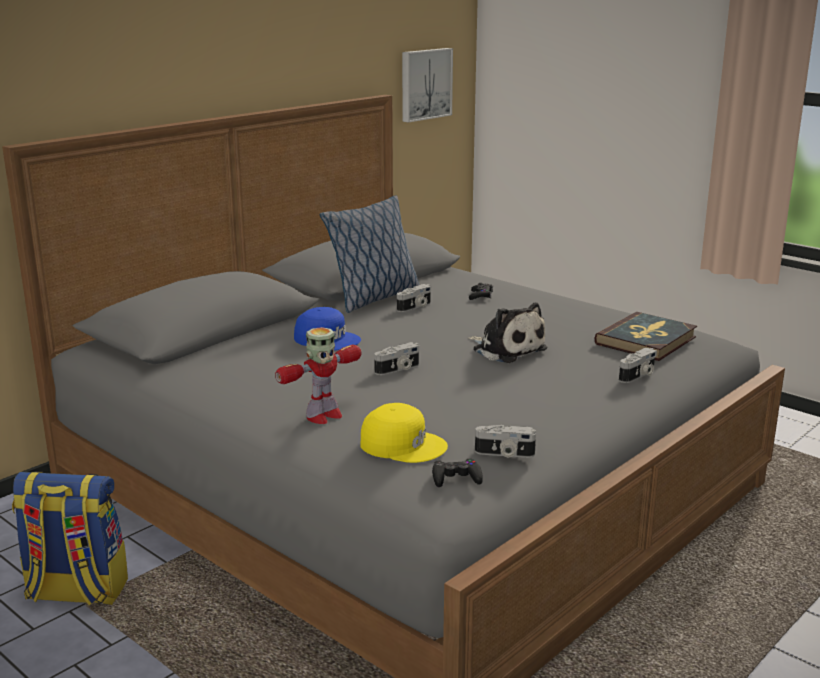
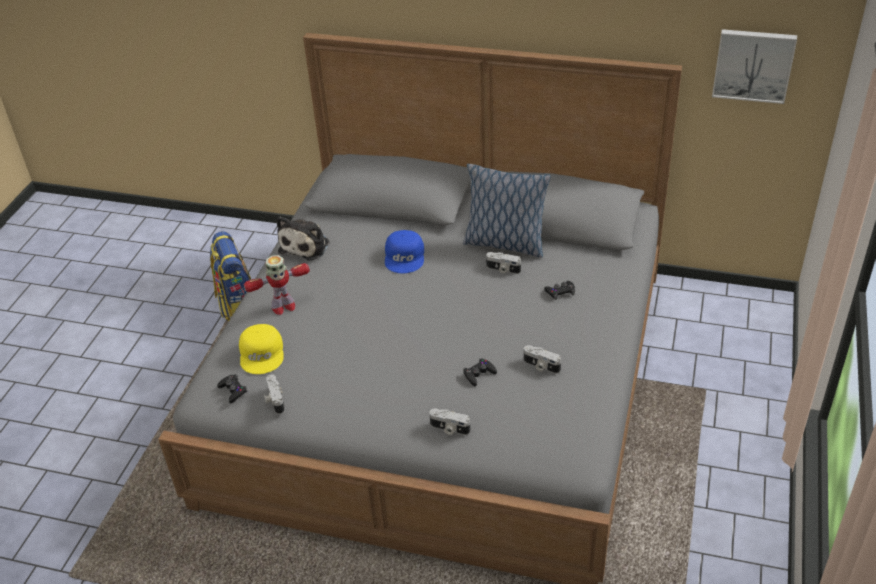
camera: 65 degrees right, 20 degrees up
toy robot [275,327,362,424] -> toy robot turned 45 degrees counterclockwise [244,255,310,315]
camera [374,342,419,375] -> camera moved to [524,345,561,374]
plush toy [468,302,547,363] -> plush toy moved to [277,216,330,261]
book [594,312,697,361] -> none
none -> black game controller [463,358,497,386]

